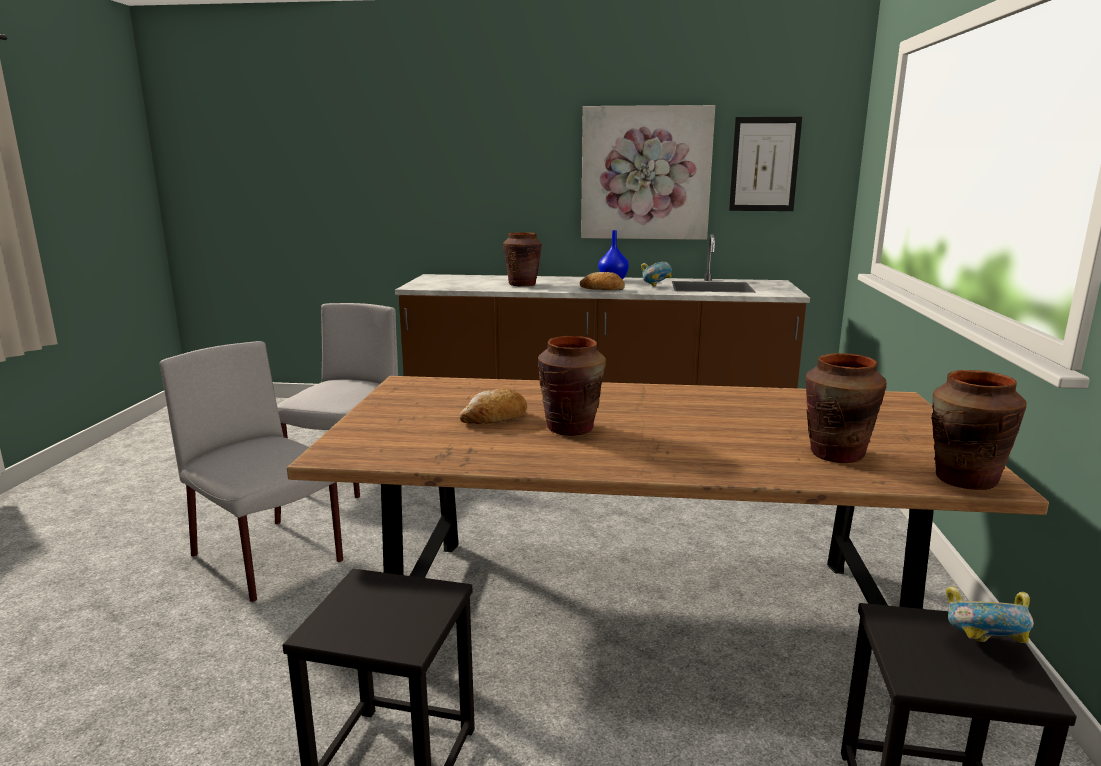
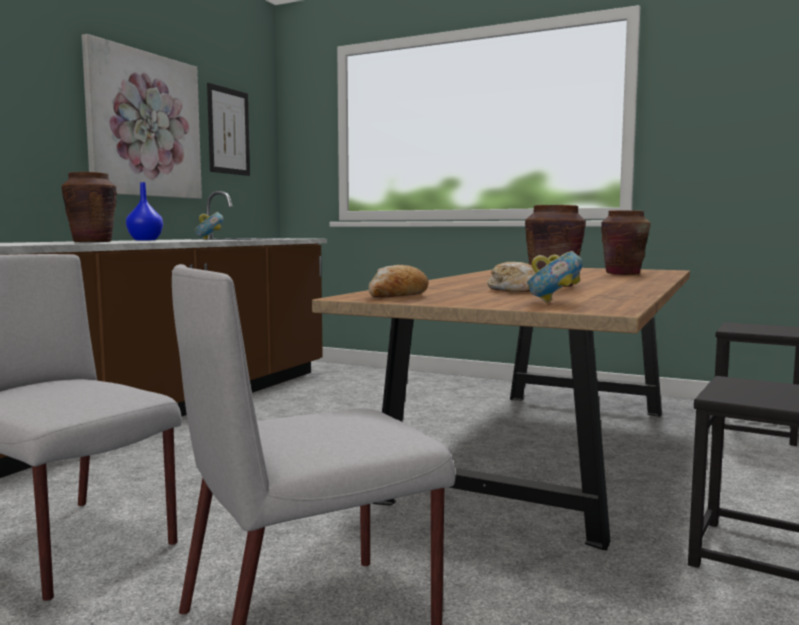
camera: 70 degrees left, 10 degrees down
bread [580,272,625,290] -> bread moved to [369,265,429,298]
brown vase [932,370,1027,490] -> none
bowl [946,586,1034,643] -> bowl moved to [527,251,583,302]

